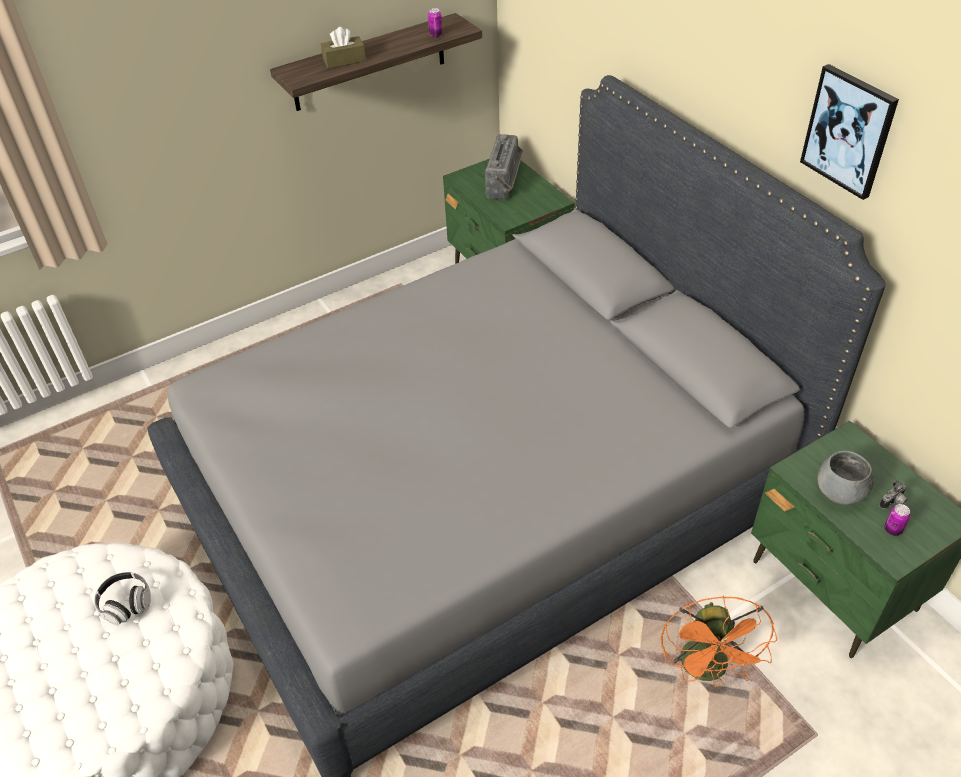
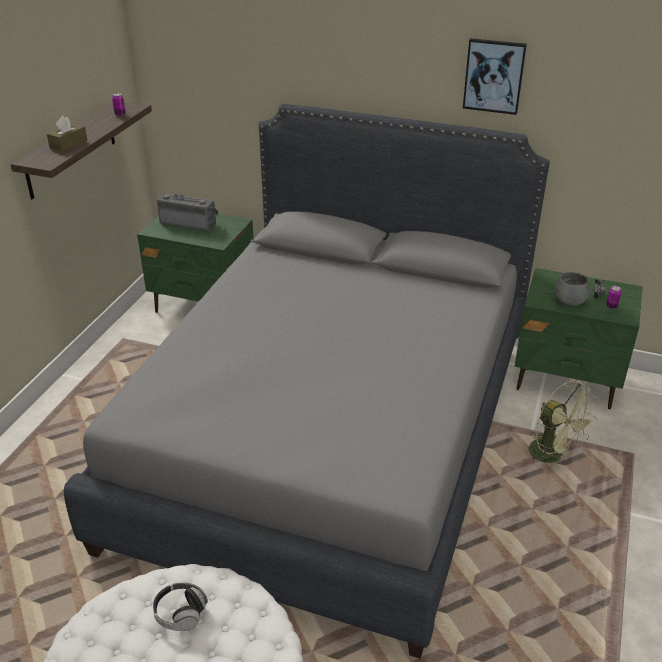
camera: 40 degrees left, 10 degrees down
radio [485,134,523,200] -> radio turned 45 degrees counterclockwise [157,193,219,231]
orange fan [661,596,777,687] -> green fan [528,381,598,463]

